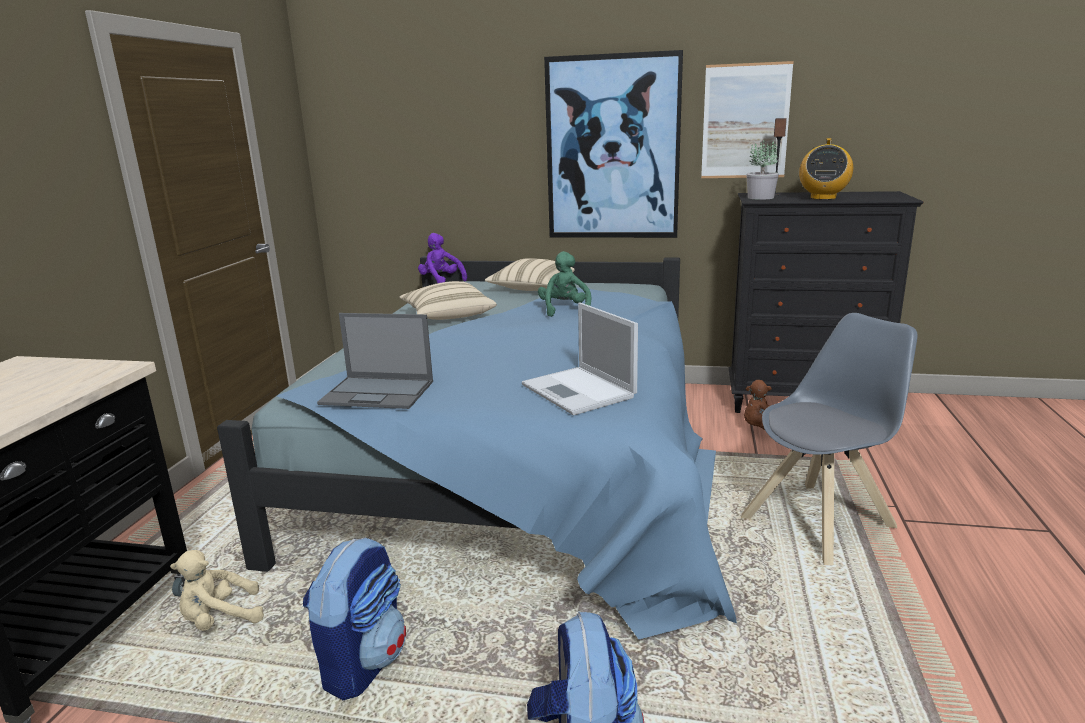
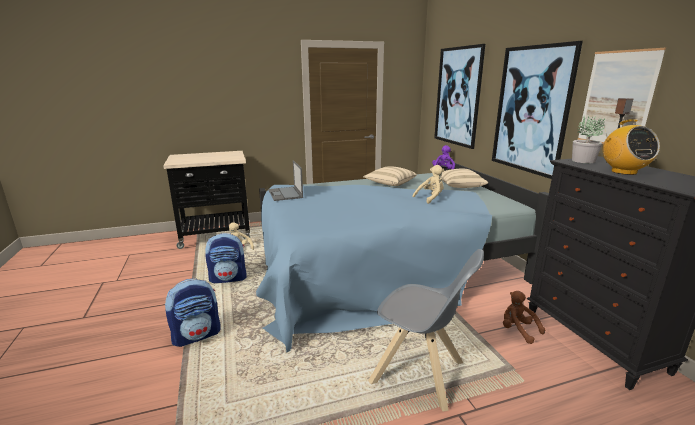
camera: 60 degrees right, 0 degrees up
laptop [522,302,638,415] -> none
green plush toy [538,251,591,317] -> beige plush toy [413,165,444,204]
radio [799,138,853,200] -> radio turned 90 degrees counterclockwise [603,119,660,175]
none -> picture [434,44,486,149]

